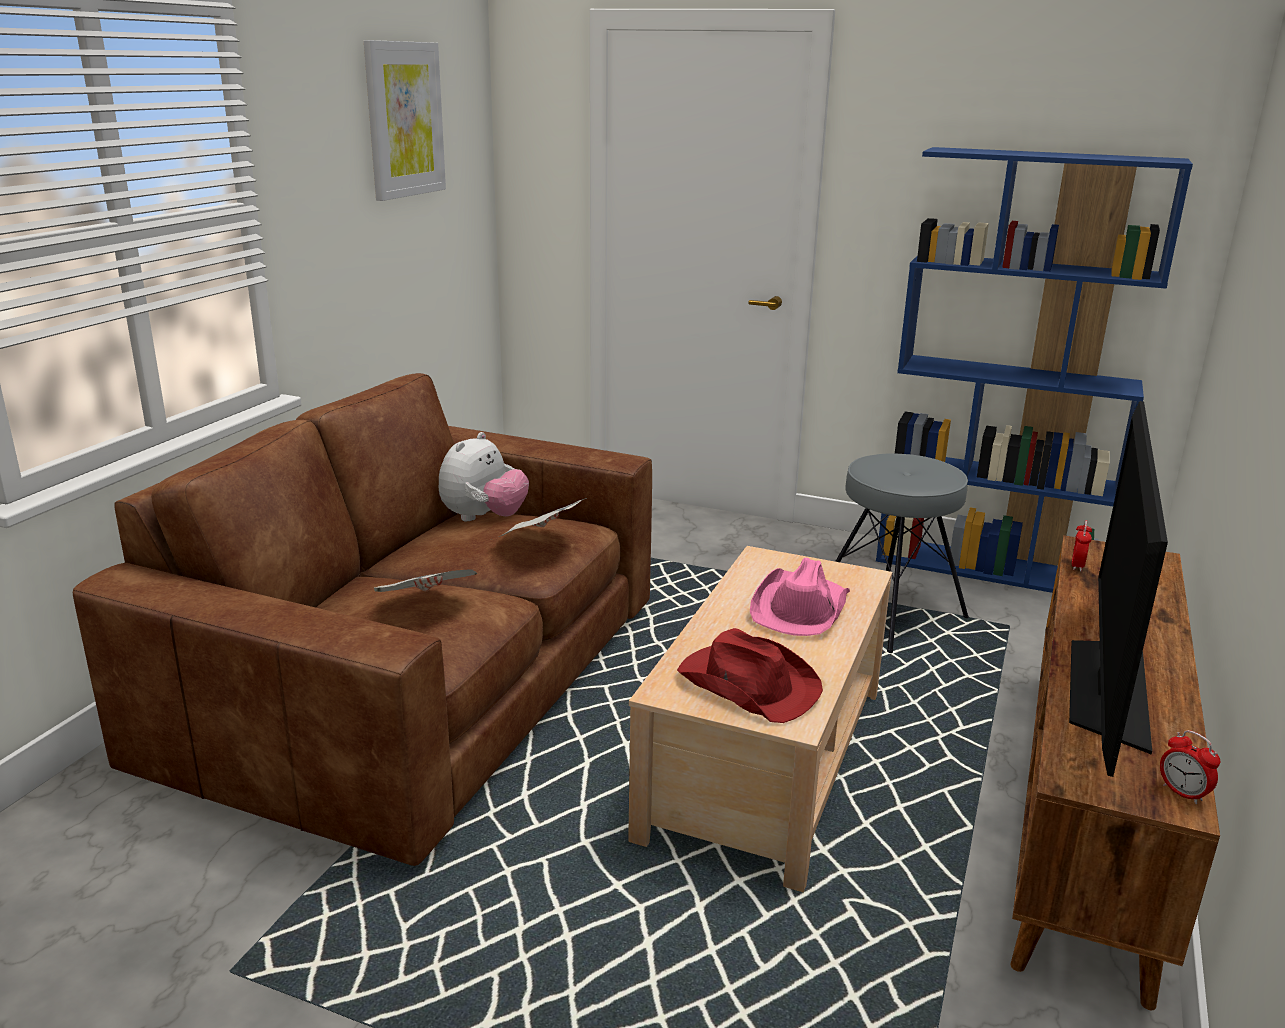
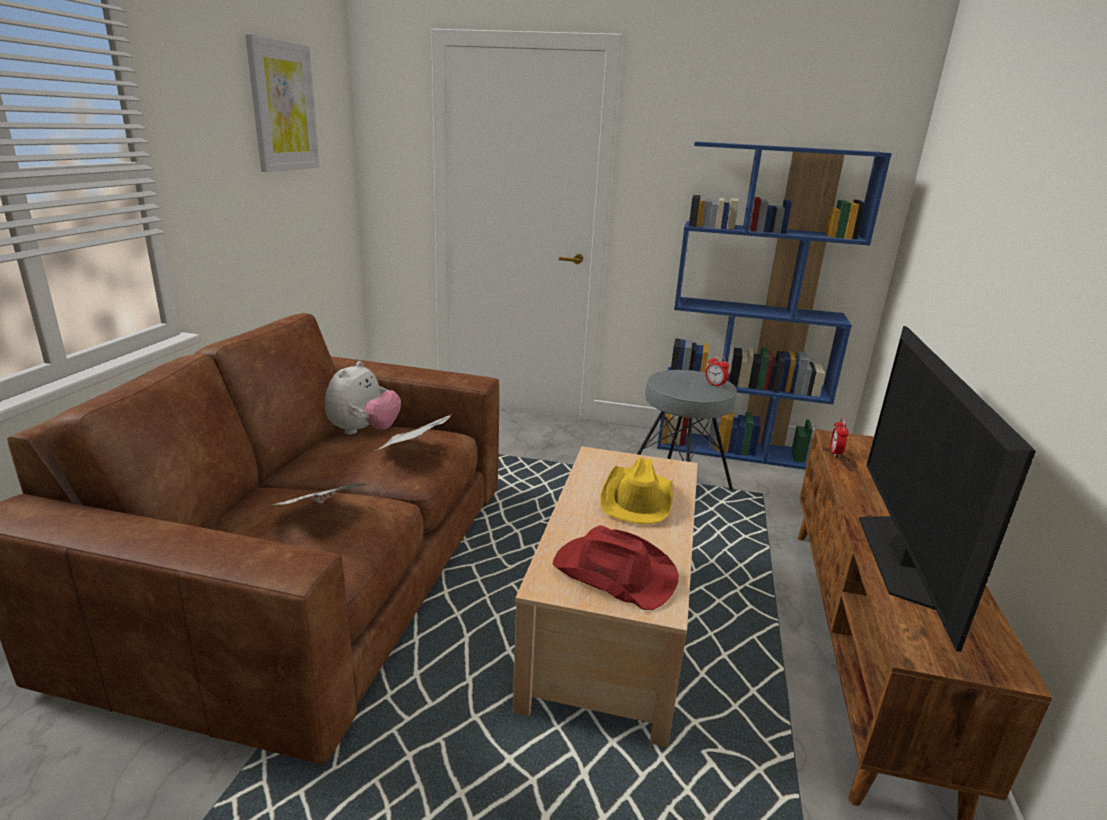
camera: 10 degrees left, 0 degrees up
pink hat [750,558,850,636] -> yellow hat [600,457,673,524]
alarm clock [1160,730,1220,804] -> alarm clock moved to [705,354,729,388]

